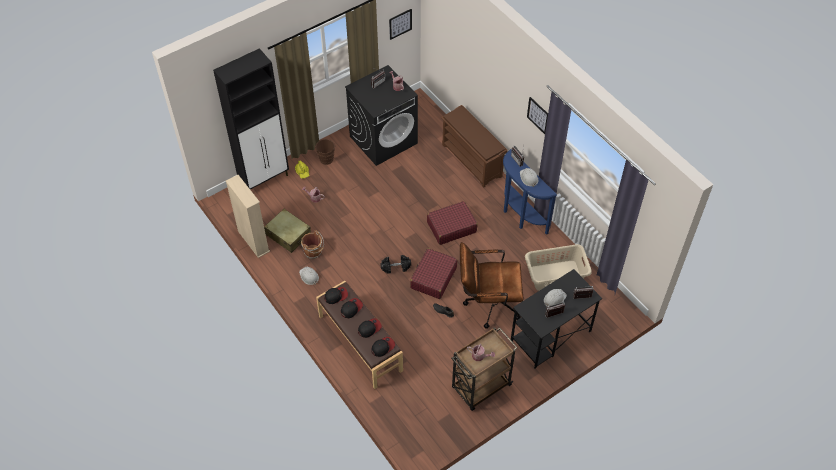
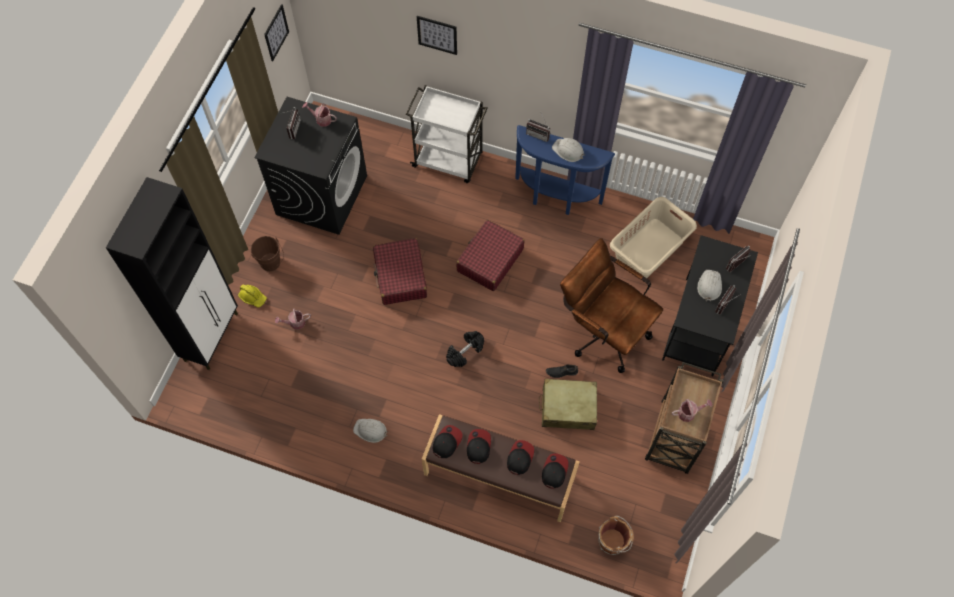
camera: 35 degrees left, 10 degrees up
beige bookcase [226,175,270,258] -> none
beige suitcase [264,209,311,253] -> beige suitcase moved to [539,379,597,430]
brown bucket [301,230,324,259] -> brown bucket moved to [598,516,634,555]
red suitcase [410,248,457,299] -> red suitcase moved to [373,238,427,305]
brown shoe rack [441,105,508,187] -> white cart [406,85,488,183]
brown office chair [460,242,523,329] -> brown office chair turned 75 degrees clockwise [560,238,663,373]
picture [527,97,548,134] -> picture moved to [417,16,457,55]

